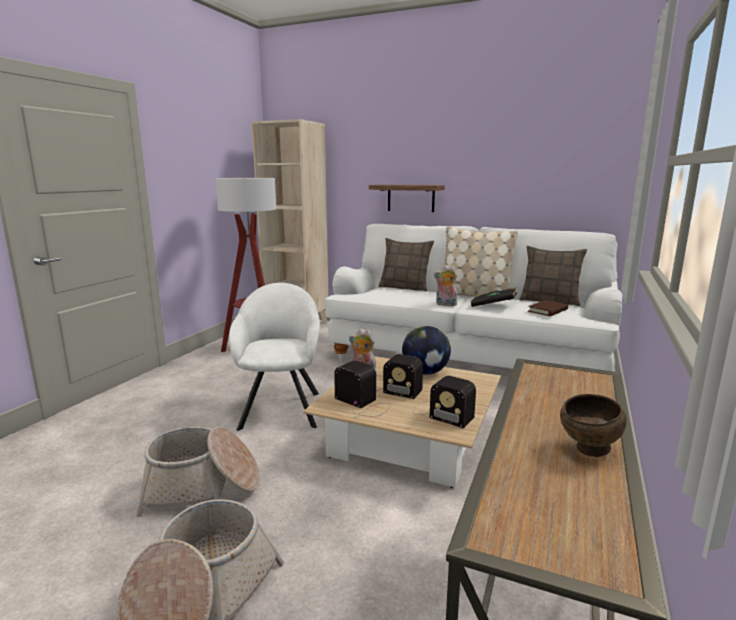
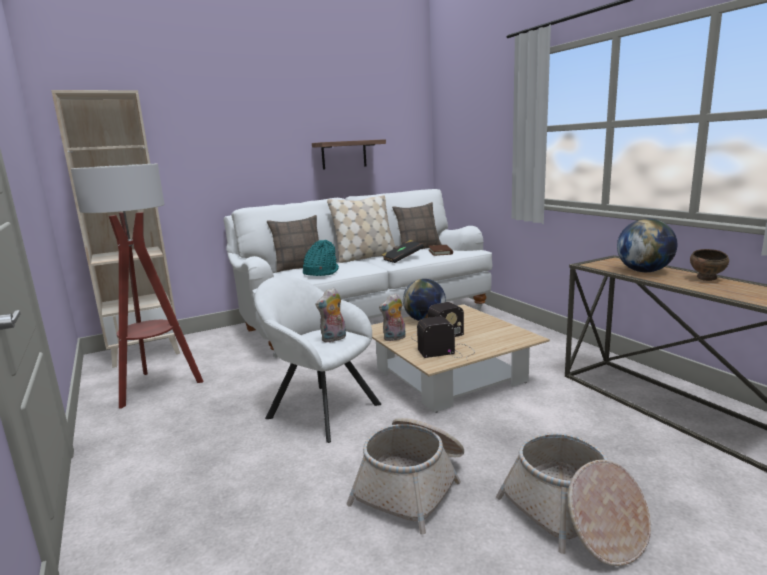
camera: 50 degrees left, 0 degrees up
shelf [369,185,445,212] -> shelf moved to [312,139,386,169]
radio [413,376,476,428] -> none
plush toy [434,265,457,306] -> plush toy moved to [315,288,346,343]
none -> turquoise hat [303,240,339,276]
none -> globe [617,219,677,272]

